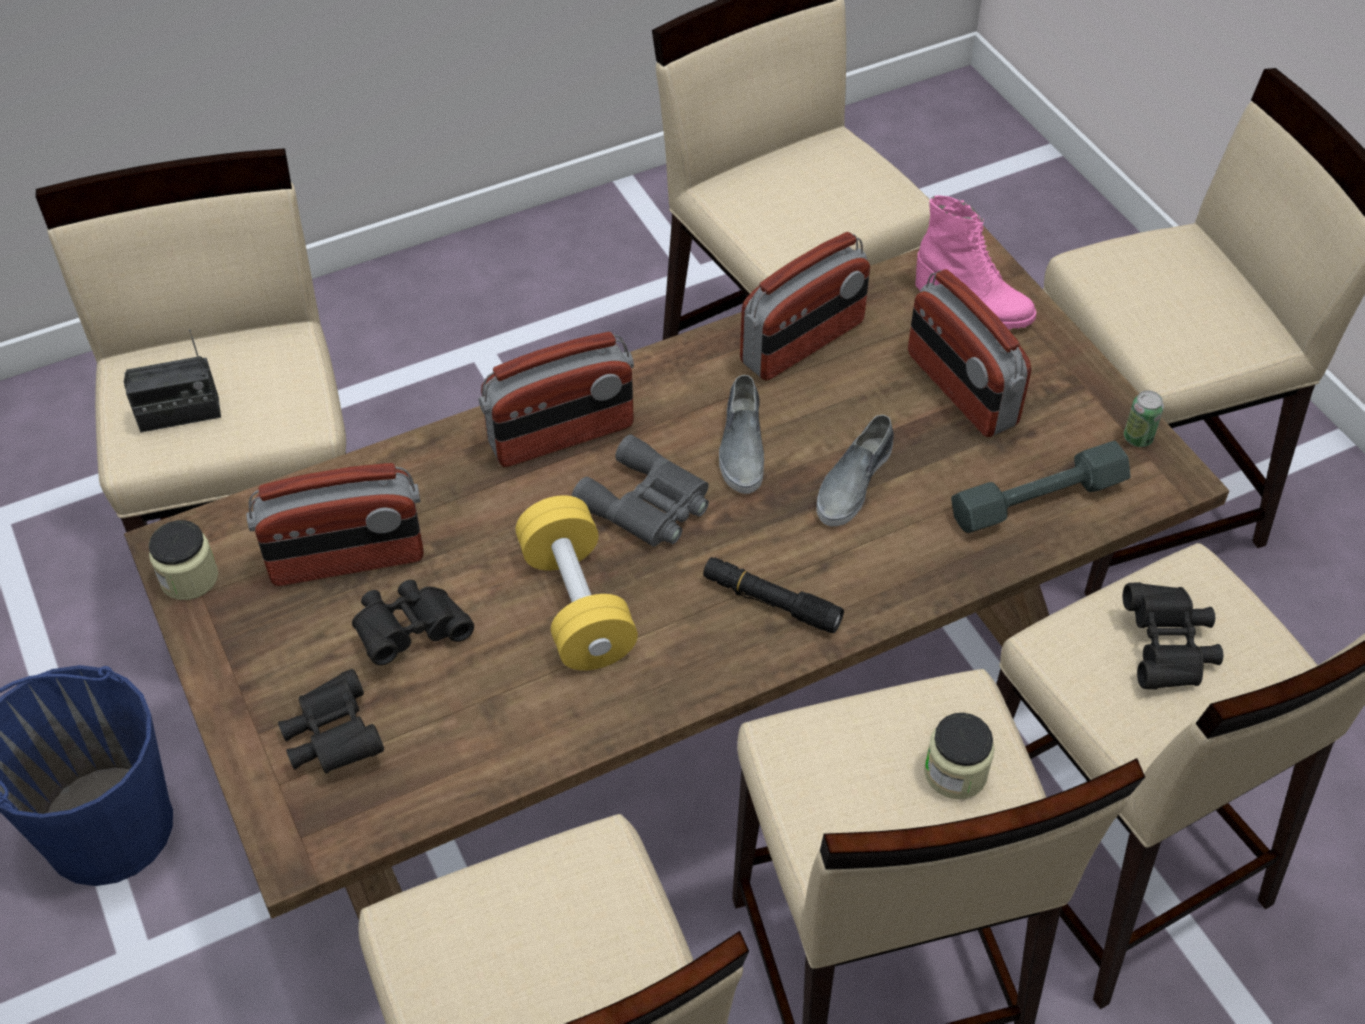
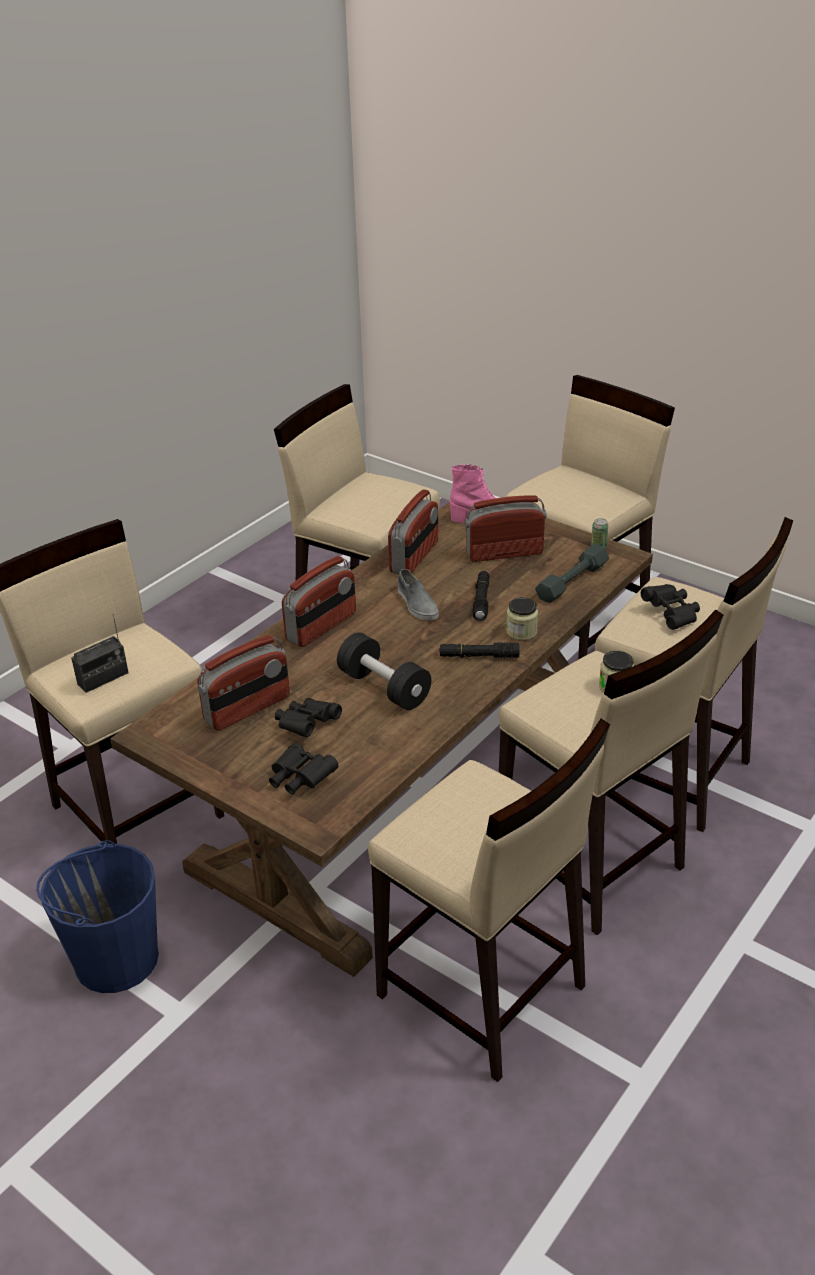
camera: 25 degrees left, 15 degrees down
jar [149,520,218,600] -> jar moved to [506,597,538,640]
yellow dumbbell [515,495,638,671] -> black dumbbell [337,632,431,710]
grey binoculars [572,435,709,547] -> none
grey shoe [816,415,894,526] -> black flashlight [473,571,489,621]
radio [908,269,1032,437] -> radio turned 135 degrees clockwise [465,496,547,562]

